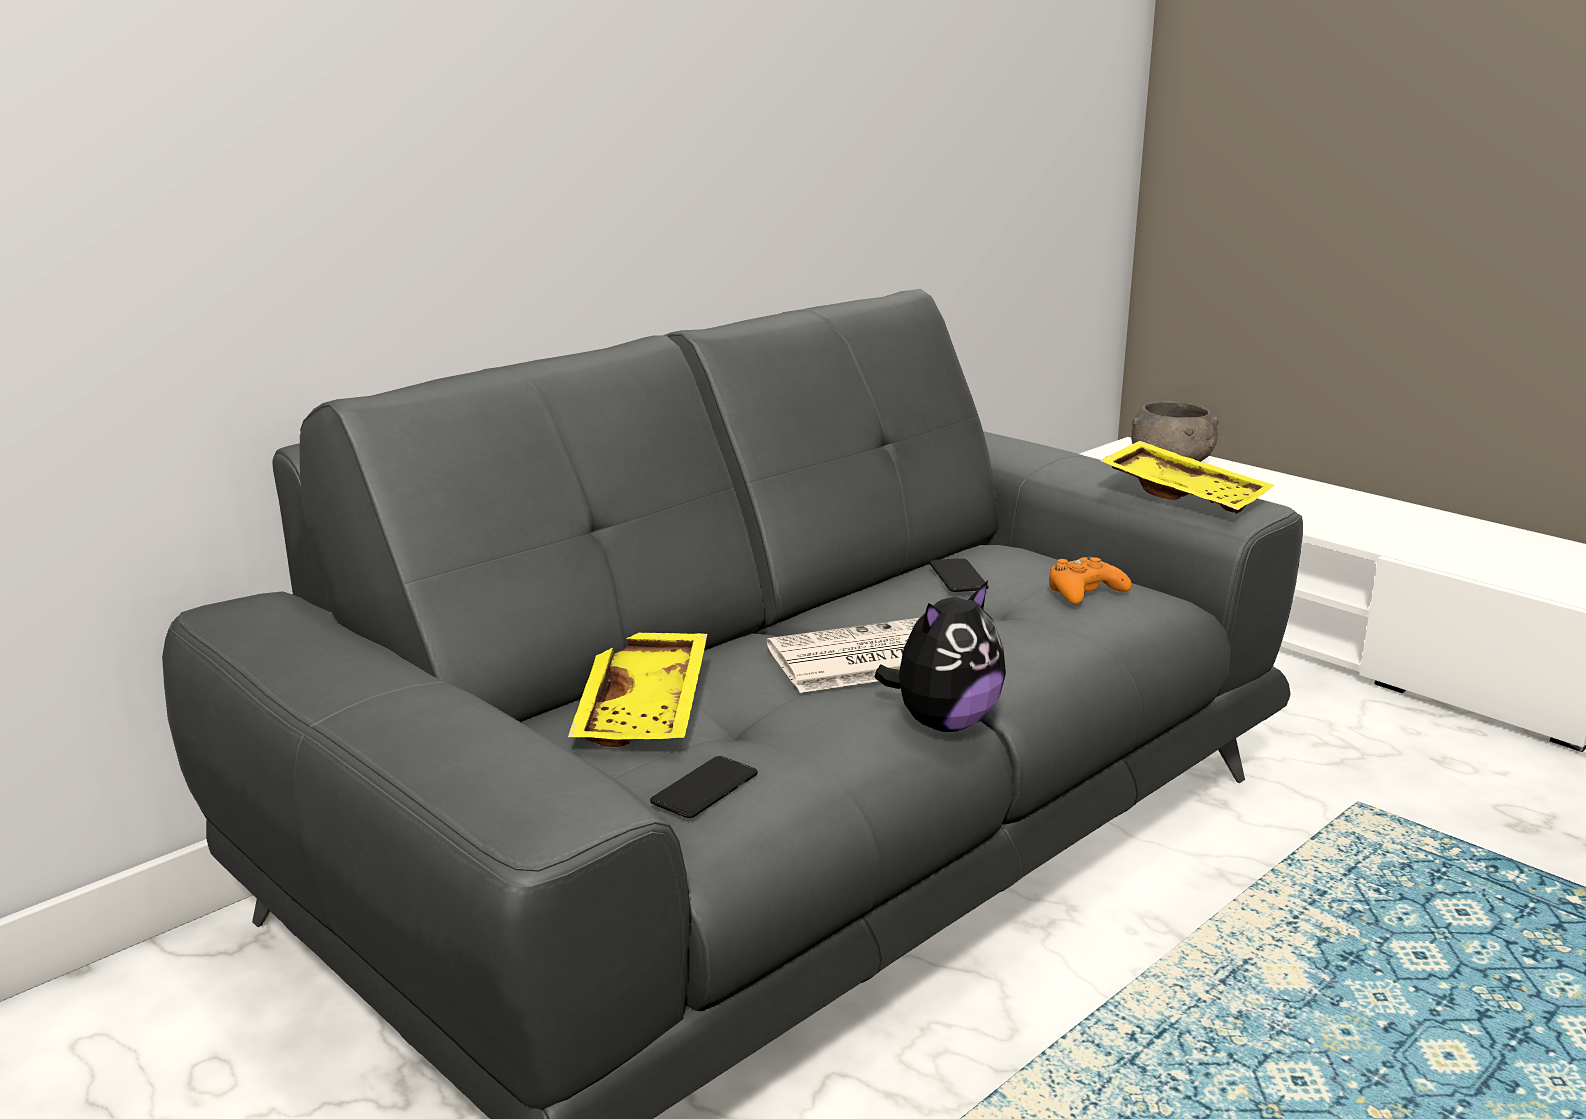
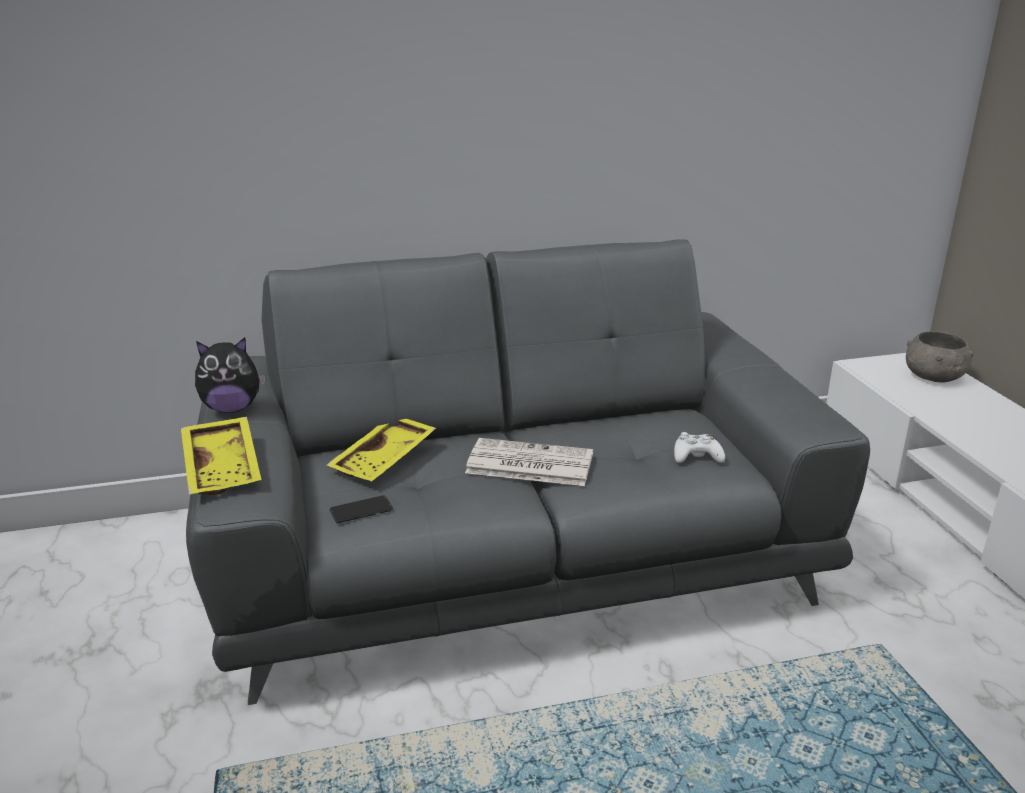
camera: 30 degrees right, 5 degrees up
plush toy [874,580,1006,732] -> plush toy moved to [195,338,265,413]
phone [929,558,989,592] -> none
orange game controller [1049,556,1132,604] -> white game controller [674,432,725,463]
yellow tray [1100,441,1275,514] -> yellow tray moved to [181,417,261,495]

